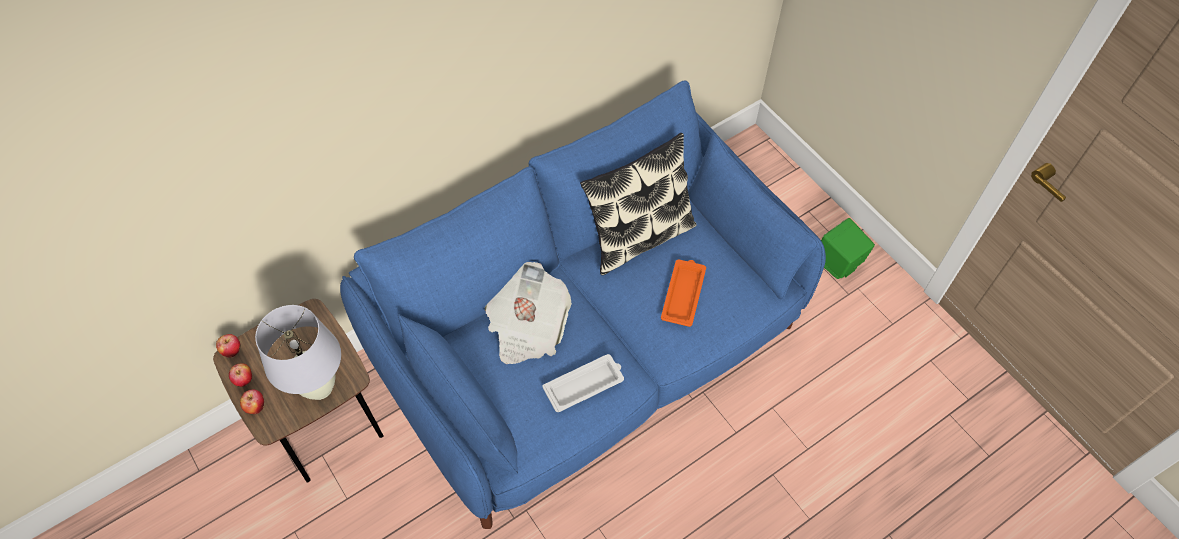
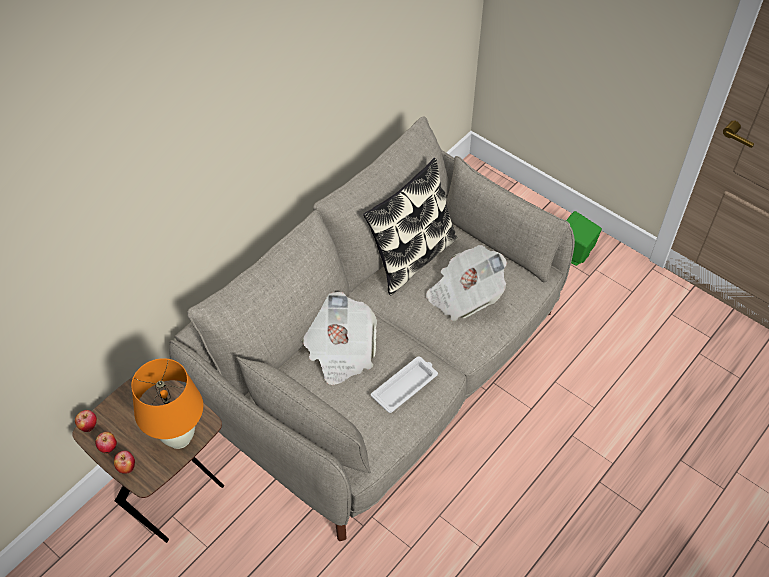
camera: 15 degrees left, 5 degrees down
white table lamp [255,305,341,400] -> orange table lamp [131,358,203,449]
blue sofa [340,80,826,529] -> beige sofa [169,116,575,541]
orange tray [661,259,706,327] -> newspaper [426,245,507,322]

